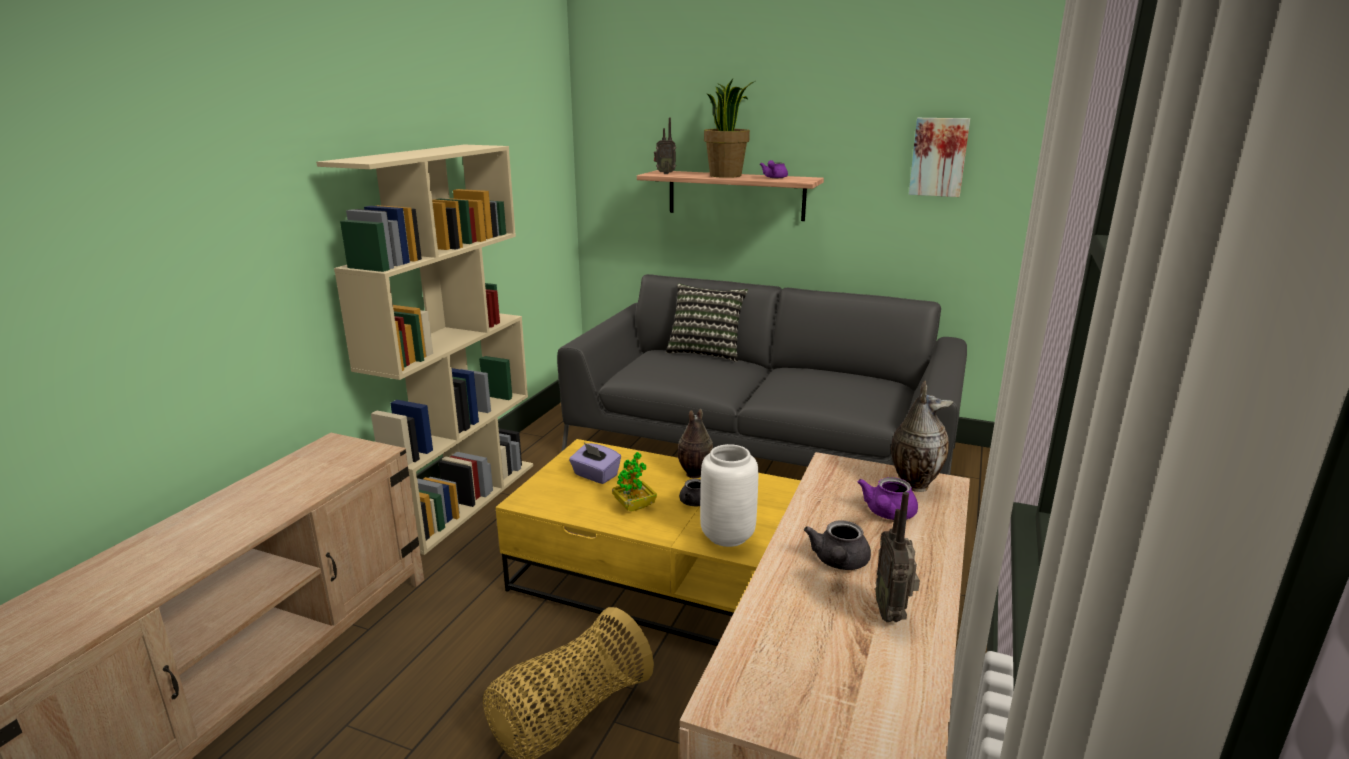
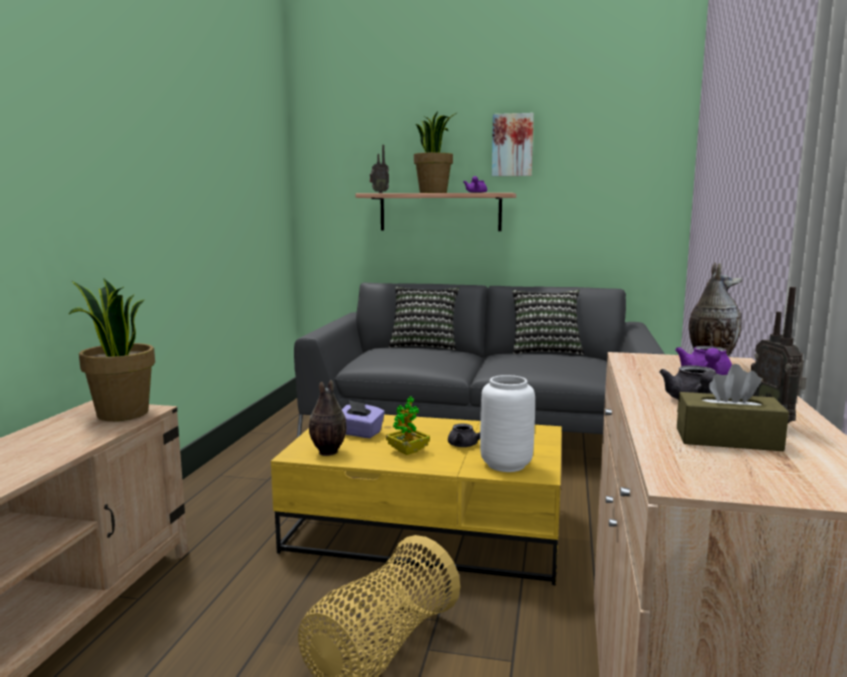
camera: 10 degrees left, 10 degrees down
beige bookcase [316,145,533,555] -> none
vase [678,409,713,478] -> vase moved to [309,380,347,456]
picture [909,118,970,197] -> picture moved to [492,113,534,176]
none -> potted plant [69,278,155,421]
none -> pillow [512,290,584,355]
none -> brown tissue box [677,364,789,451]

